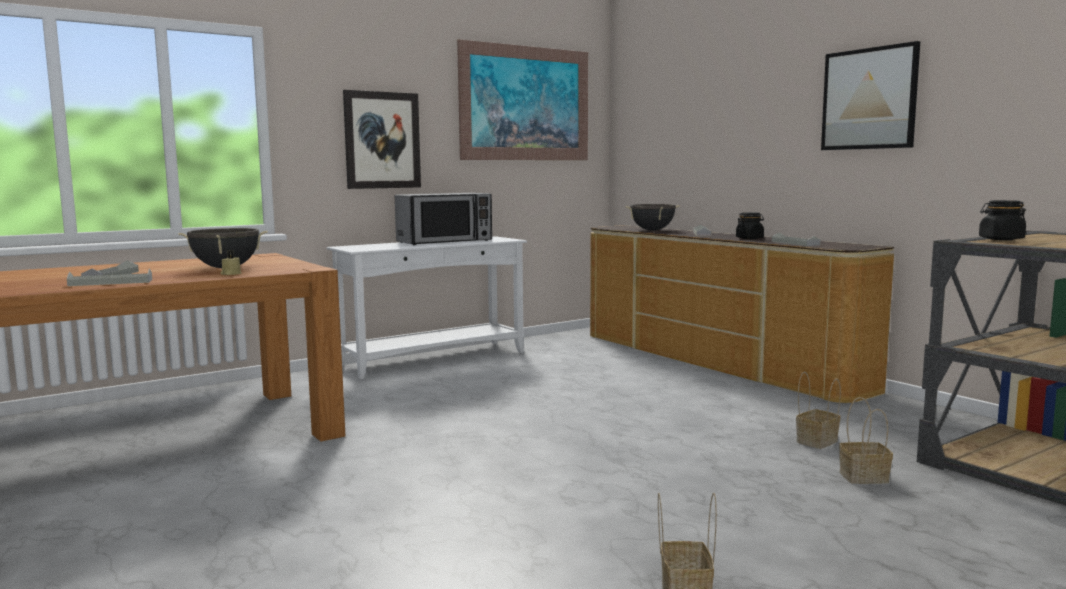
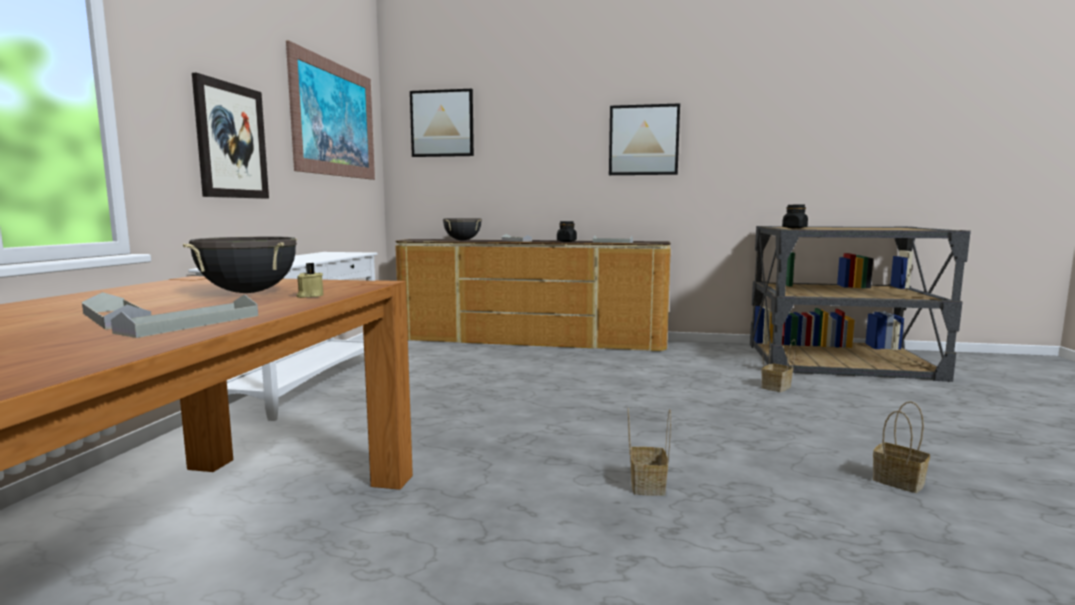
camera: 45 degrees left, 0 degrees up
microwave [395,193,492,245] -> none
basket [796,372,841,449] -> basket moved to [628,408,671,496]
none -> picture [410,89,474,157]

